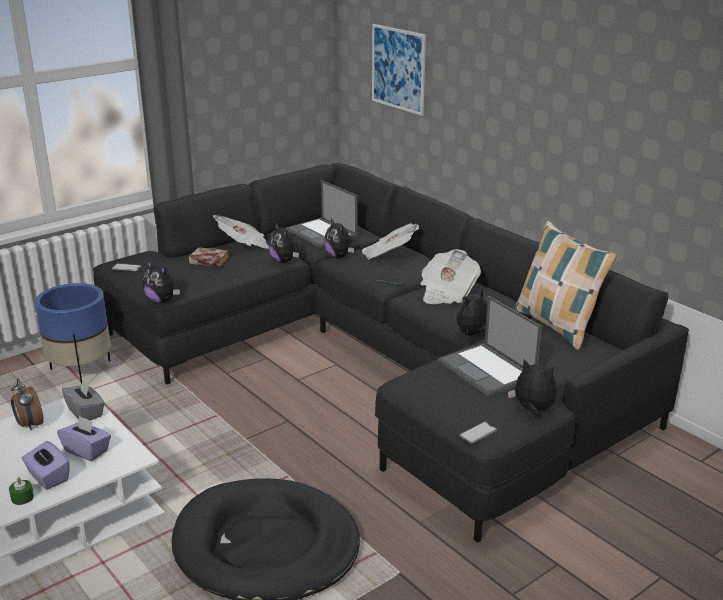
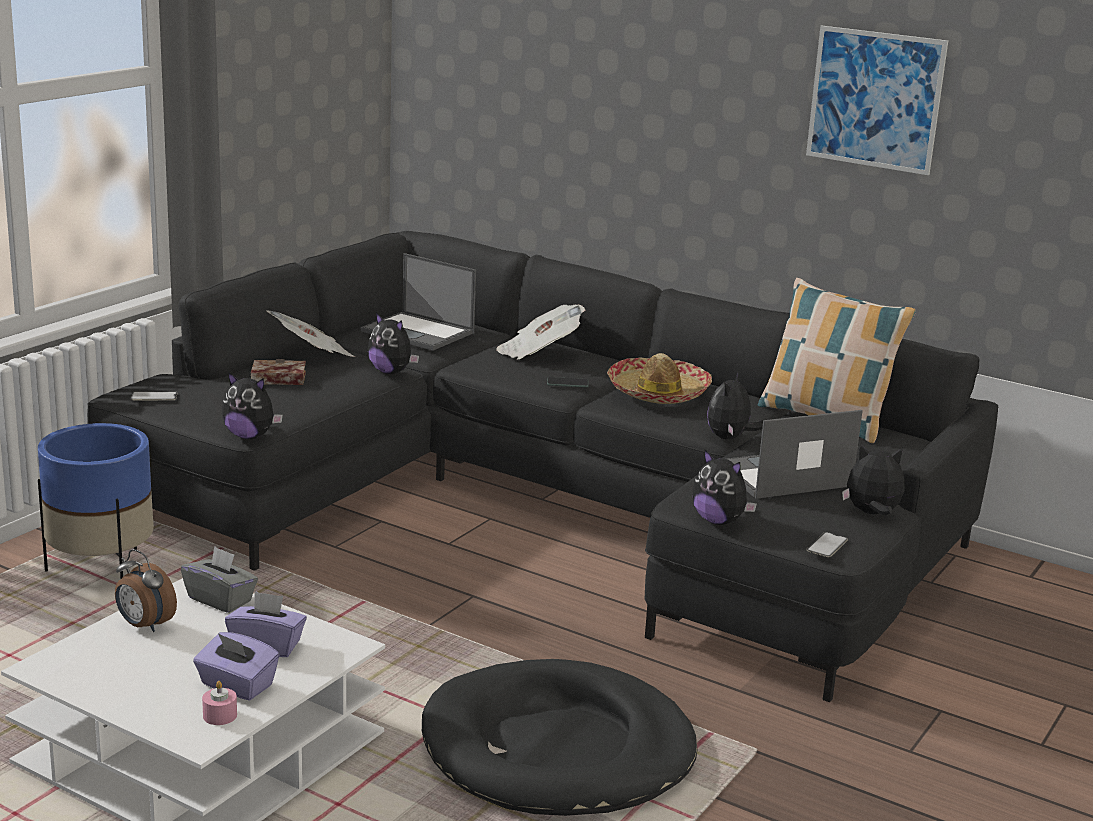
camera: 20 degrees left, 5 degrees down
green candle [9,477,34,505] -> pink candle [202,681,237,725]
plush toy [324,218,354,258] -> plush toy moved to [692,450,757,525]
picture [372,24,426,116] -> picture moved to [806,26,948,175]
newspaper [421,249,481,304] -> hat [607,353,712,404]
laptop [438,296,542,397] -> laptop turned 120 degrees clockwise [727,410,863,499]

